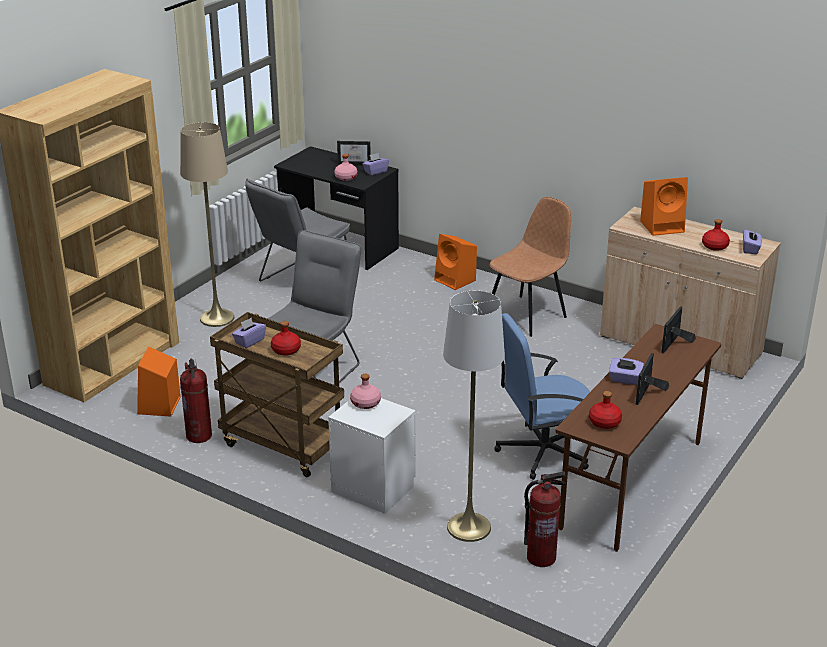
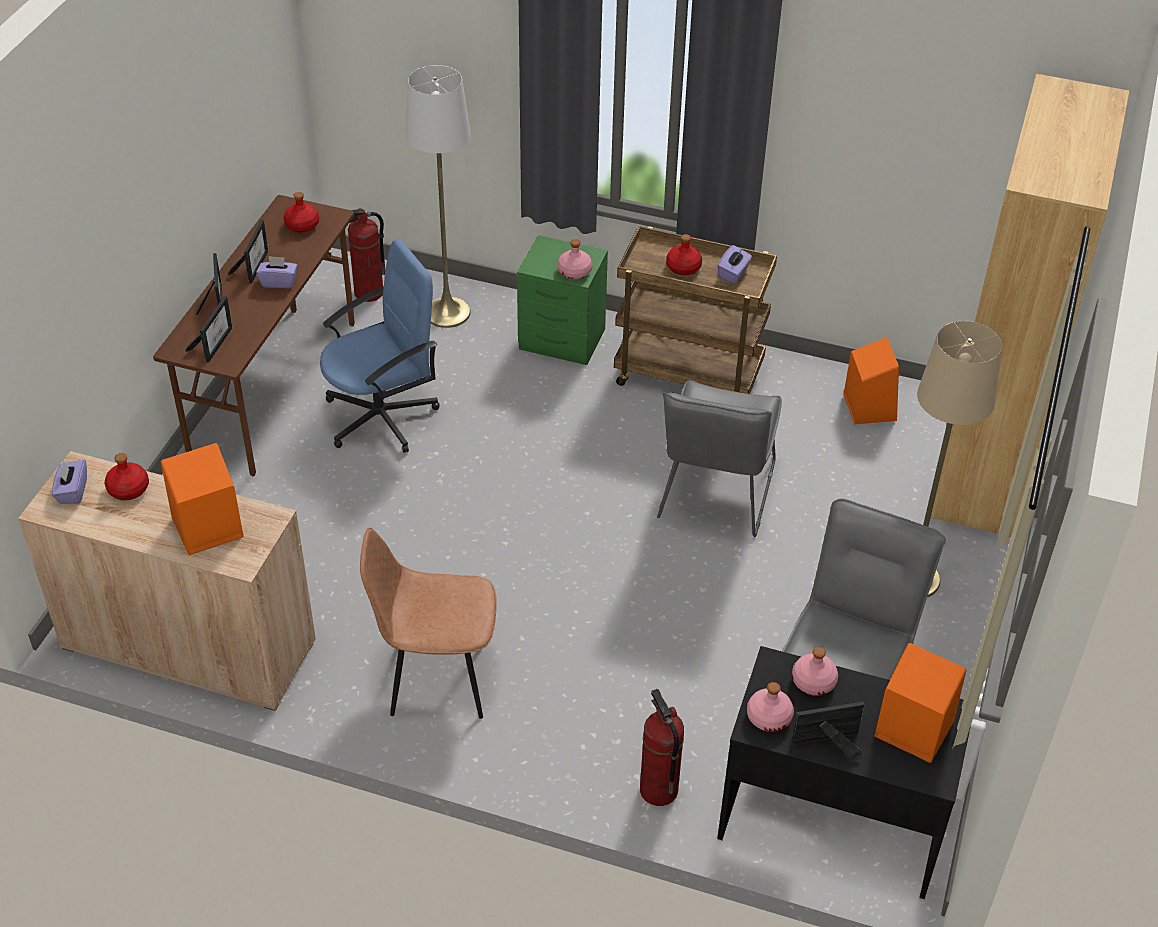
camera: 165 degrees right, 15 degrees up
fire extinguisher [180,358,212,443] -> fire extinguisher moved to [640,689,684,806]
white nightstand [328,398,415,514] -> green nightstand [517,235,608,365]
purple tissue box [362,153,389,175] -> pink bottle [747,682,794,732]
orange speaker [434,234,477,290] -> orange speaker moved to [875,643,967,763]
brown chair [489,197,571,337] -> brown chair turned 60 degrees clockwise [360,528,497,719]
none -> picture frame [196,253,222,315]

